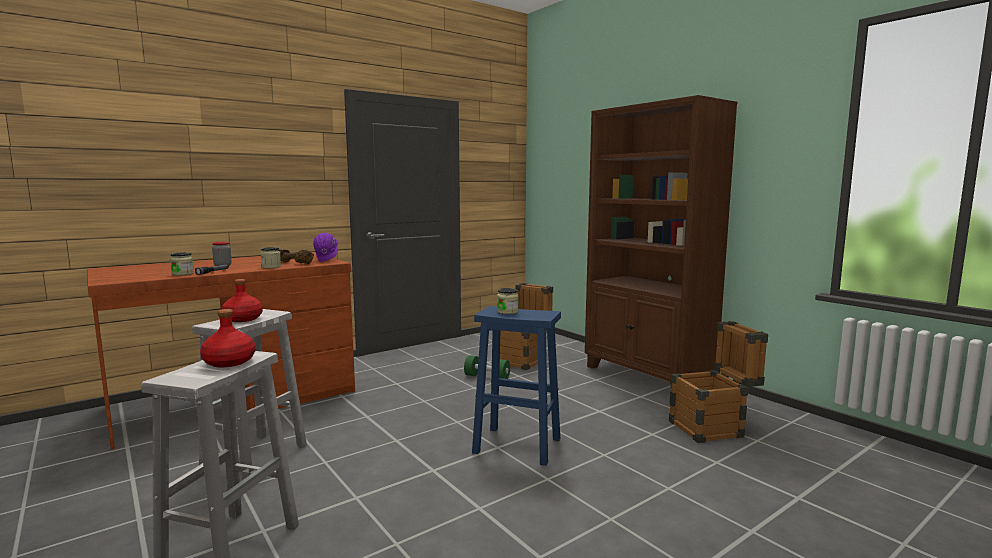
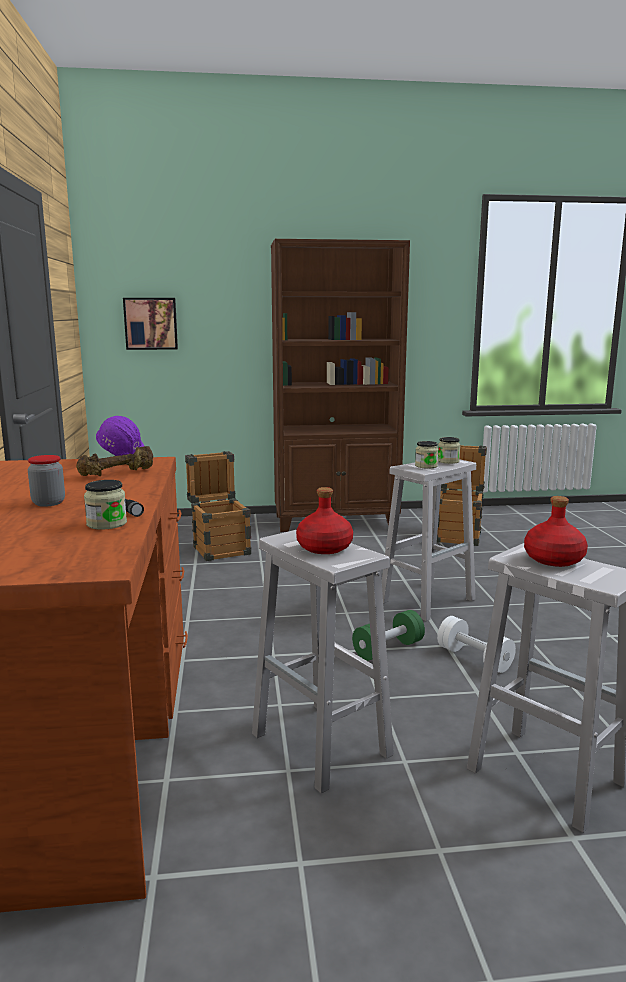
camera: 60 degrees left, 5 degrees up
jar [261,247,281,268] -> jar moved to [438,437,460,464]
green dumbbell [464,355,510,379] -> green dumbbell moved to [352,610,425,661]
blue stool [472,306,561,466] -> white stool [382,460,476,621]
none -> picture [123,298,178,350]
none -> white dumbbell [437,616,516,673]

